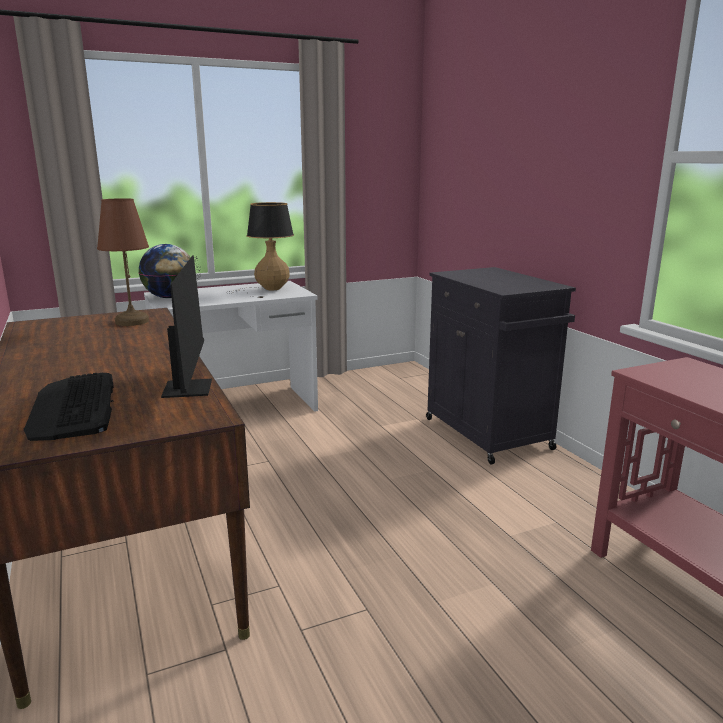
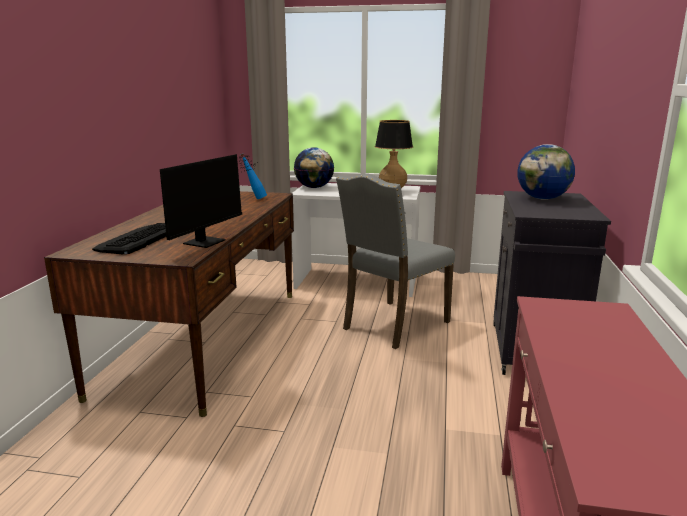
camera: 35 degrees right, 0 degrees up
brown table lamp [97,198,149,326] -> blue bottle [241,153,267,199]
none -> grey chair [336,174,455,349]
none -> globe [517,144,575,200]

